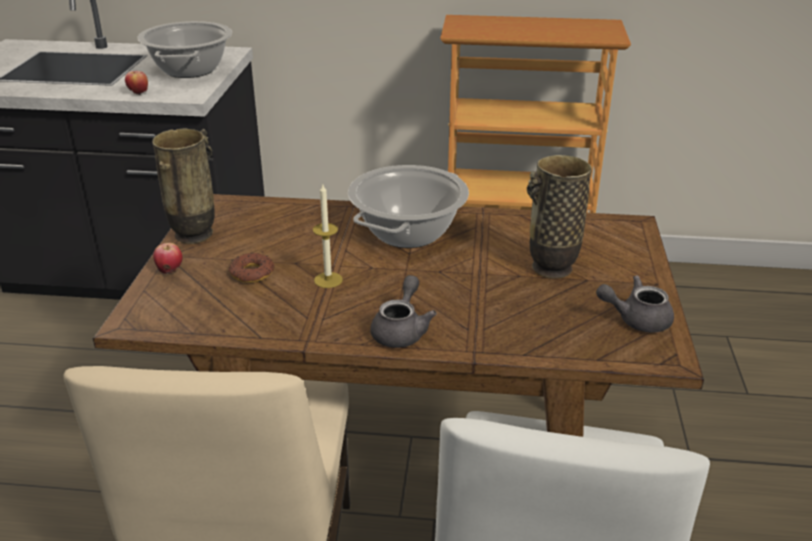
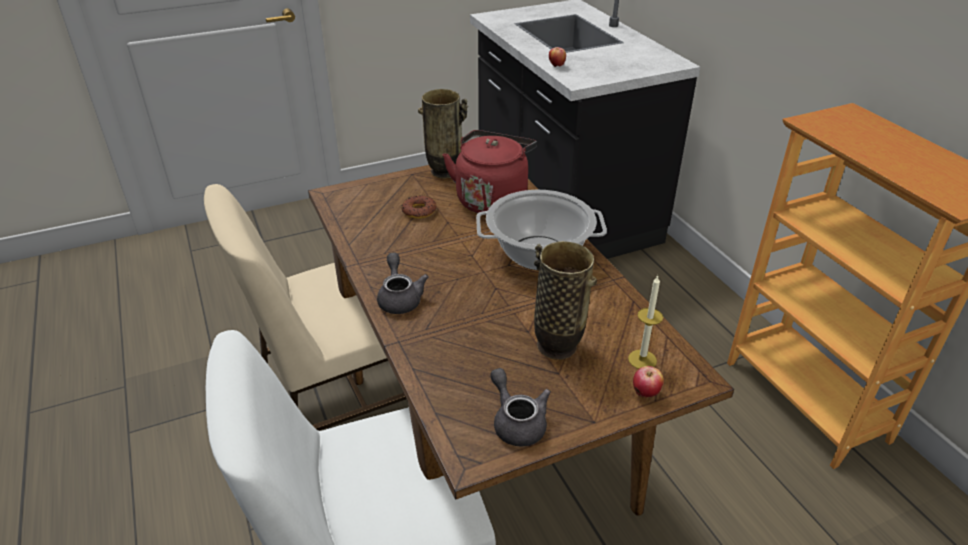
camera: 60 degrees right, 5 degrees up
cooking pot [137,21,232,78] -> none
apple [153,243,183,274] -> apple moved to [633,366,664,397]
candle [313,183,343,288] -> candle moved to [628,275,663,369]
grey teapot [370,275,437,348] -> grey teapot turned 90 degrees counterclockwise [377,252,429,314]
none -> red kettle [443,130,537,215]

